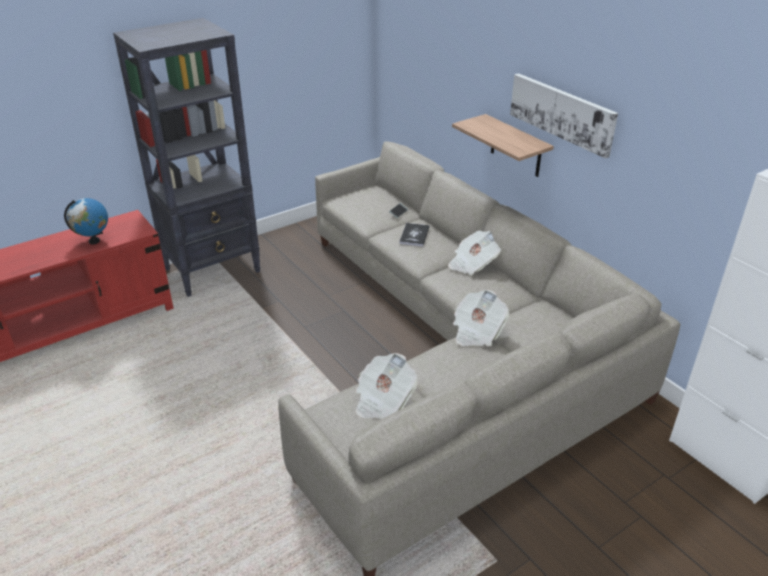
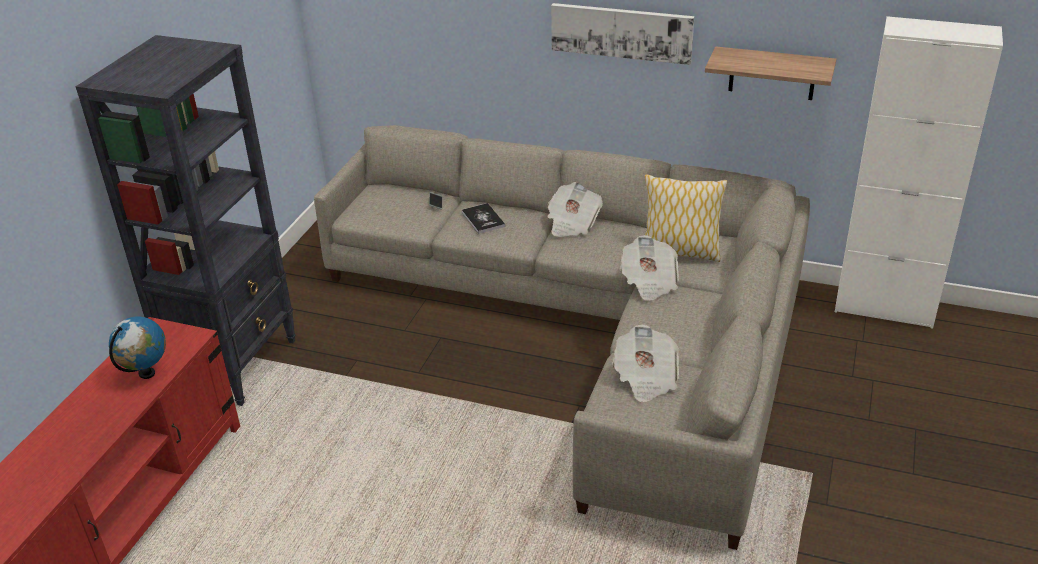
camera: 35 degrees left, 0 degrees up
shelf [452,114,554,177] -> shelf moved to [705,46,836,100]
none -> pillow [645,174,727,262]

